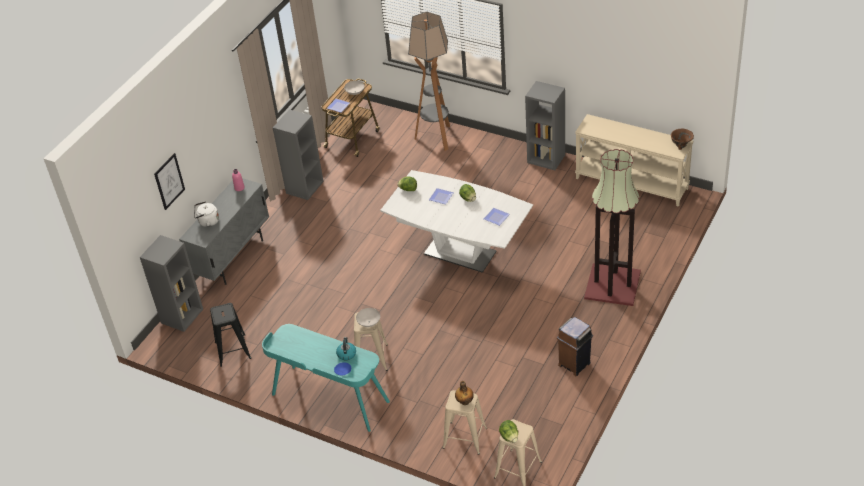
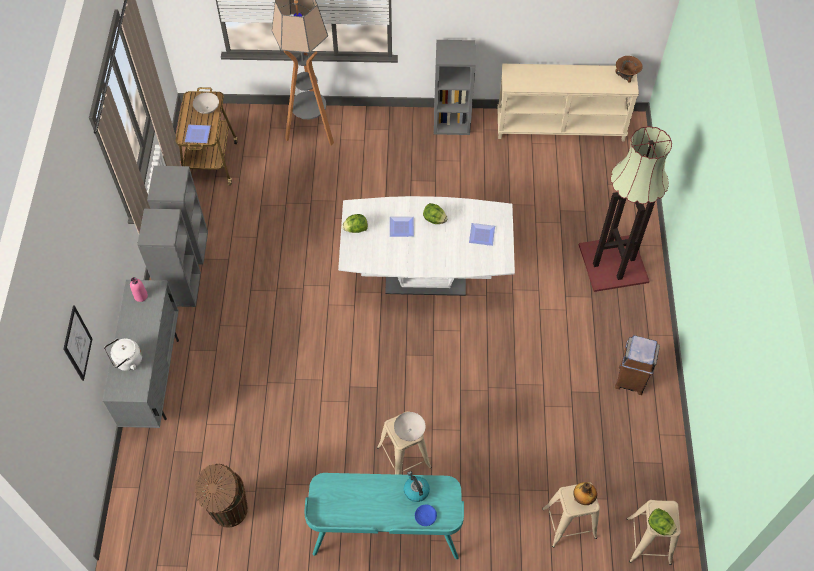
camera: 30 degrees left, 15 degrees up
grey bookcase [140,235,203,332] -> grey bookcase moved to [137,209,201,307]
black stool [210,303,251,367] -> brown trash can [195,464,248,527]

